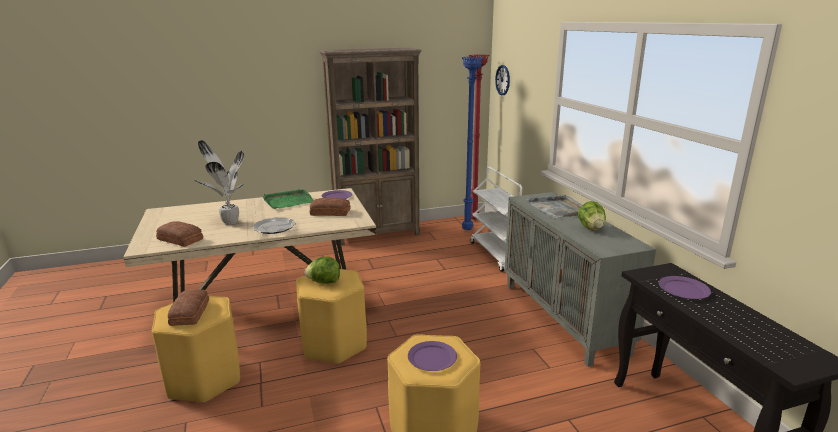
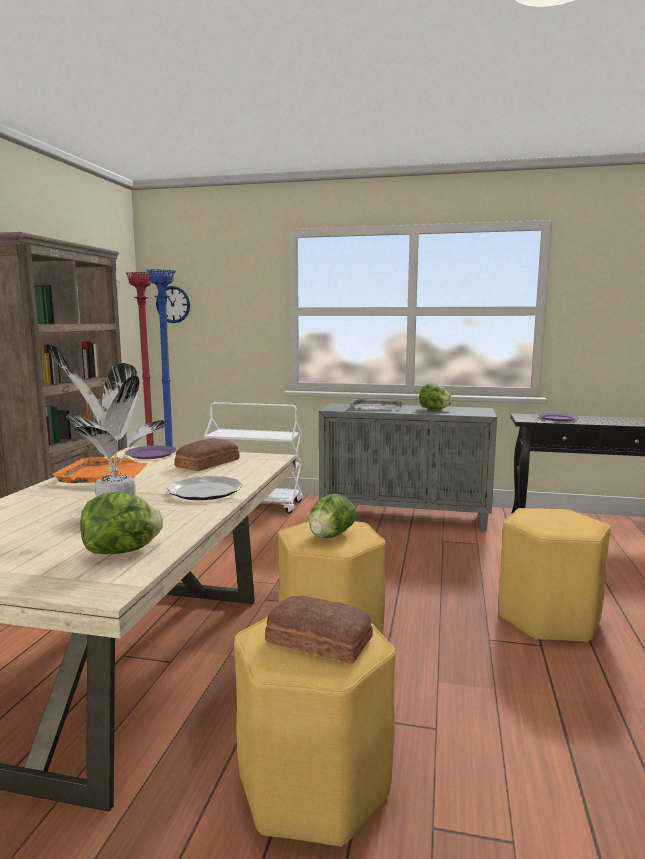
camera: 60 degrees left, 10 degrees down
bread [156,221,203,247] -> lettuce [80,492,163,554]
green tray [263,189,313,209] -> orange tray [51,457,147,483]
purple plate [408,341,457,371] -> none

